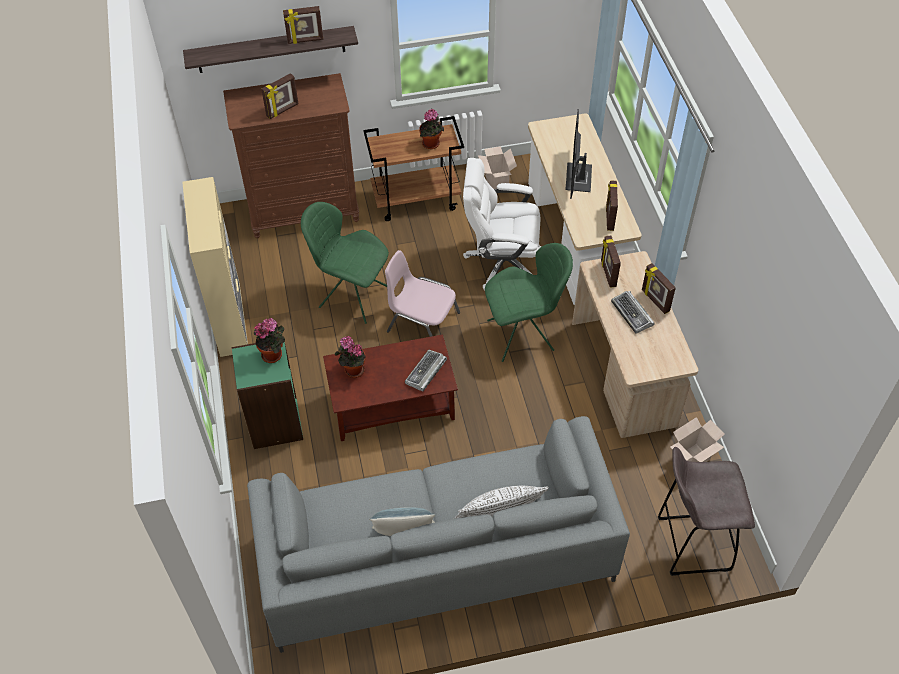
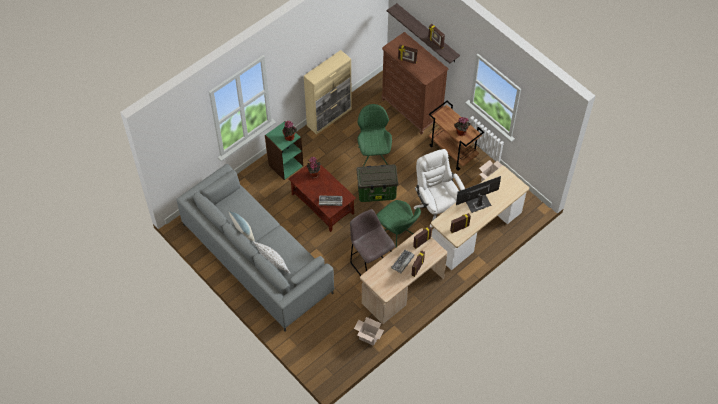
camera: 60 degrees right, 5 degrees up
pink chair [385,250,460,337] -> storage box [357,164,398,202]
grey stool [658,447,755,576] -> grey stool moved to [350,209,395,276]

